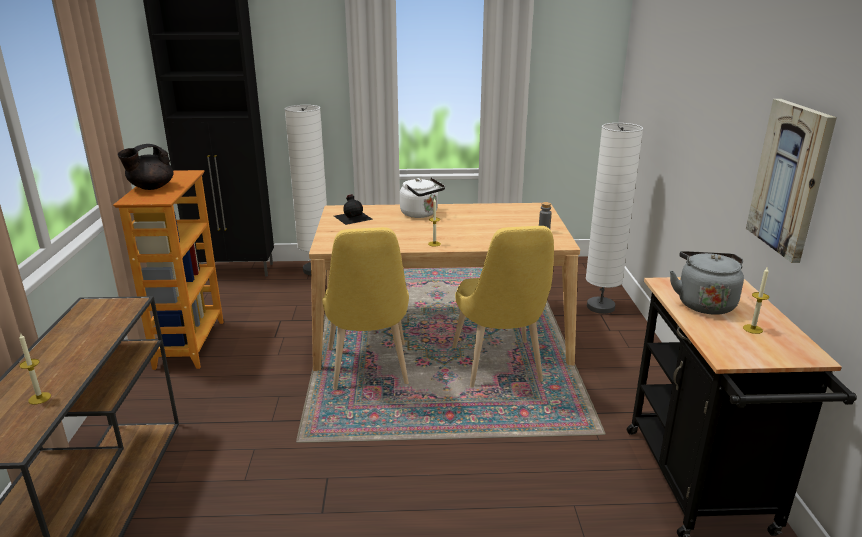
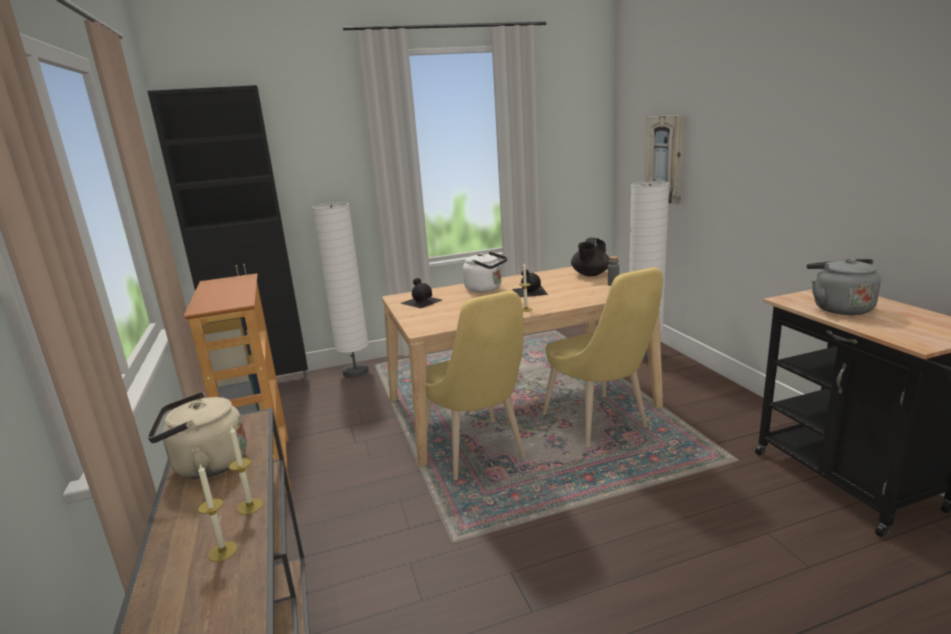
camera: 15 degrees left, 5 degrees down
black teapot [117,144,174,190] -> black teapot moved to [571,238,610,276]
candle [743,266,769,334] -> candle moved to [229,426,263,515]
picture [746,99,837,263] -> picture moved to [644,115,685,205]
none -> beige kettle [148,392,247,478]
none -> black bottle [513,269,548,297]

